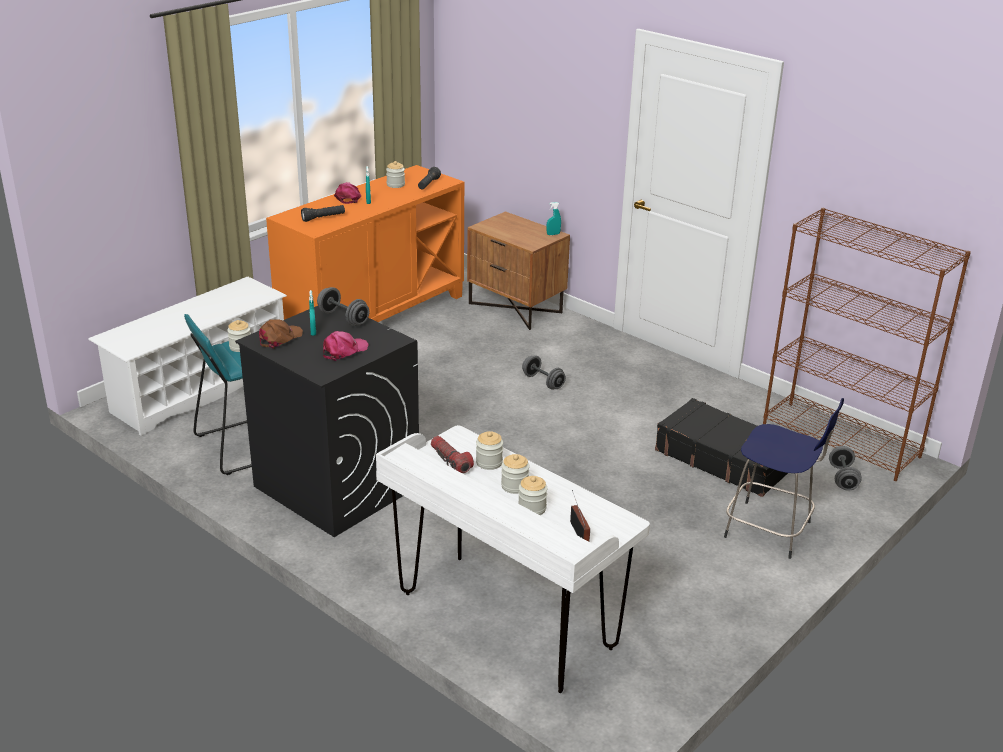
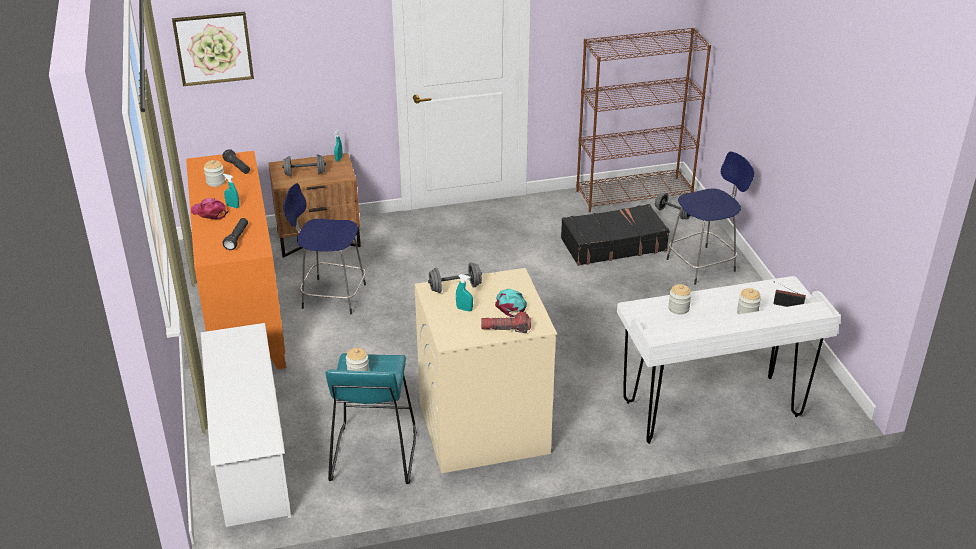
camera: 55 degrees left, 5 degrees up
black washing machine [235,306,419,537] -> beige washing machine [415,268,557,473]
brown cap [259,319,303,348] -> none
pink cap [323,331,369,361] -> turquoise cap [495,289,527,317]
flashlight [431,436,474,473] -> flashlight moved to [481,312,531,333]
jar [501,454,530,494] -> none
grey dumbbell [522,355,566,390] -> grey dumbbell moved to [282,154,326,176]
none -> picture [172,12,254,86]
none -> blue stool [283,183,366,314]

